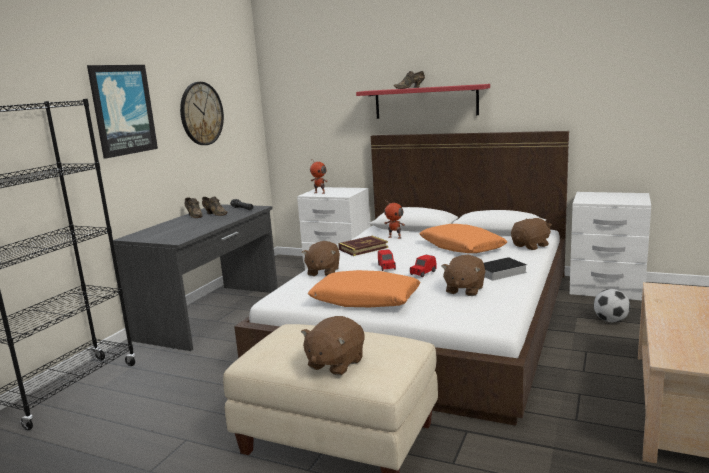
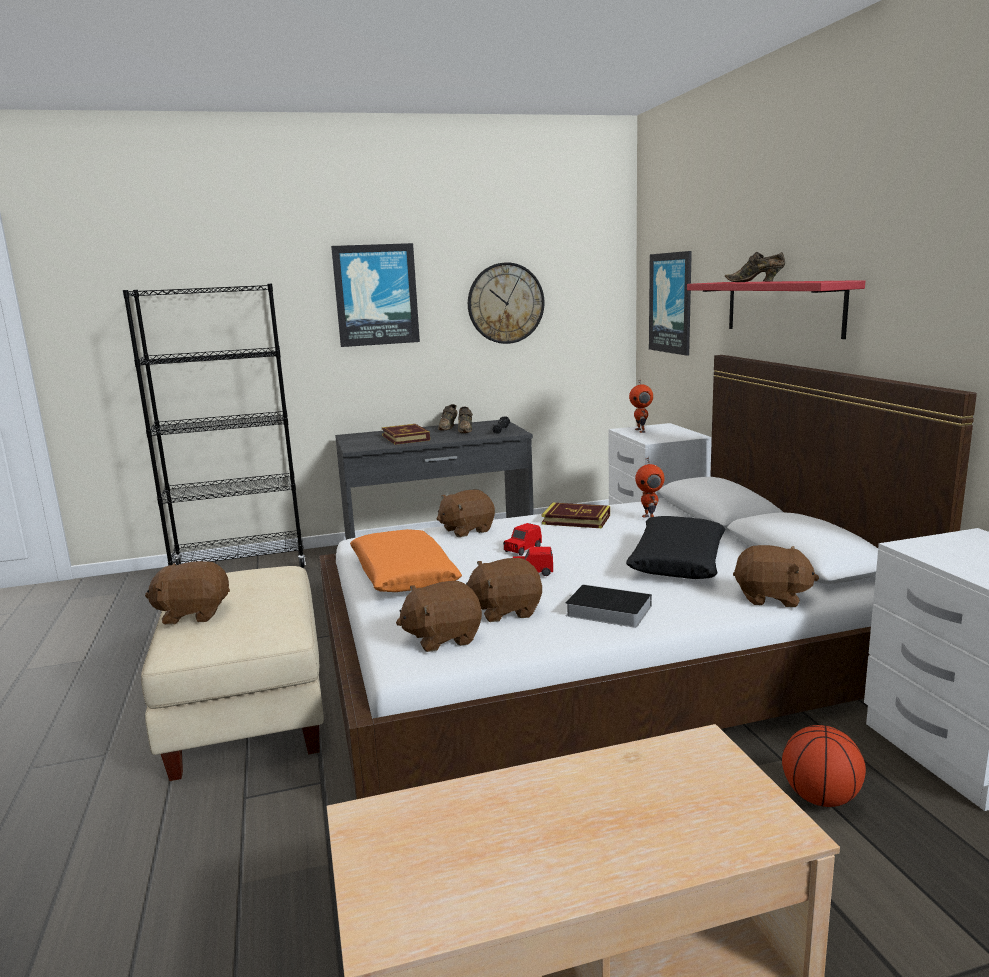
camera: 50 degrees right, 0 degrees up
orange pillow [419,224,507,253] -> black pillow [626,516,725,579]
football [594,289,630,322] -> basketball [782,725,866,807]
none -> book [382,424,430,445]
none -> brown plush toy [396,581,482,652]
none -> picture [649,251,692,356]

